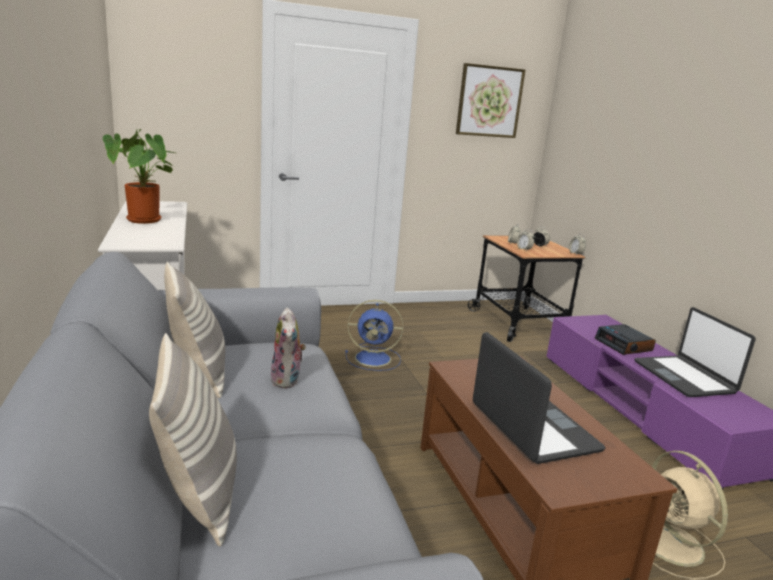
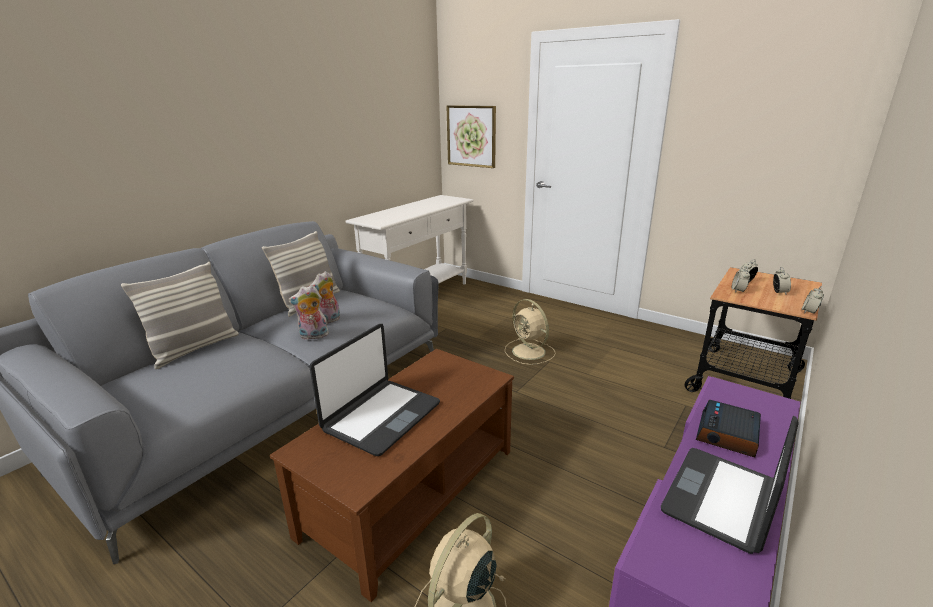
camera: 55 degrees right, 5 degrees up
potted plant [103,129,178,224] -> none
blue fan [345,300,403,371] -> beige fan [505,299,556,365]
picture [456,63,525,138] -> picture moved to [446,105,496,168]
none -> plush toy [288,285,329,340]

